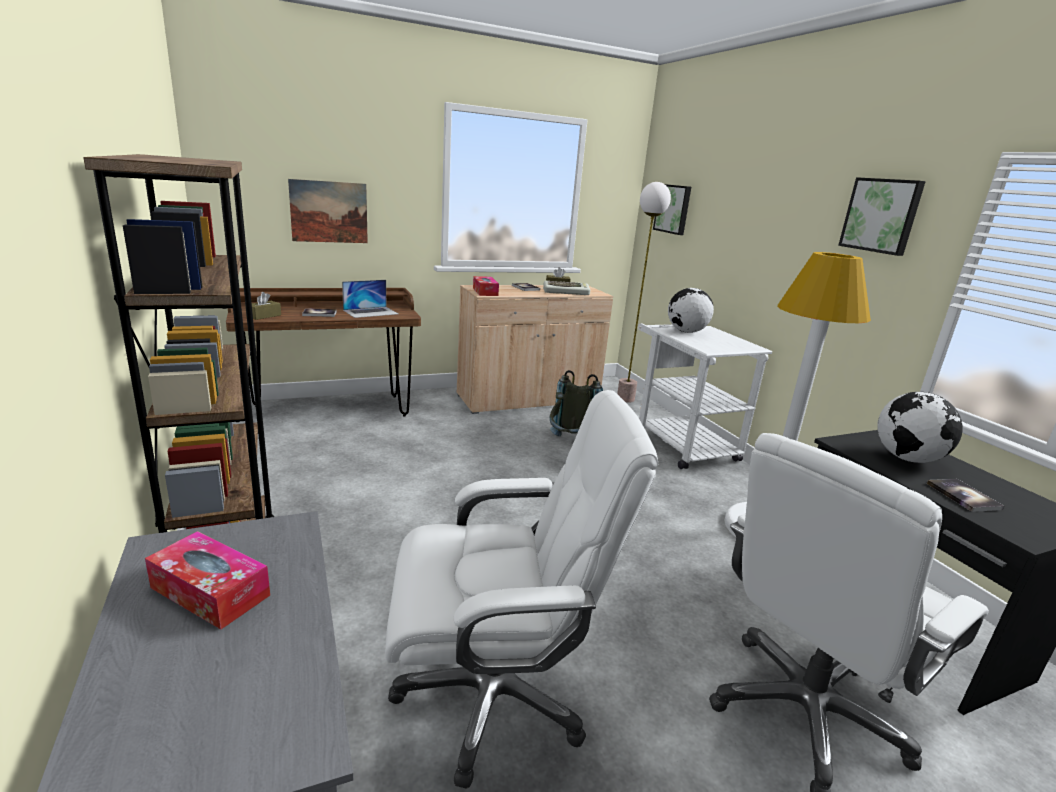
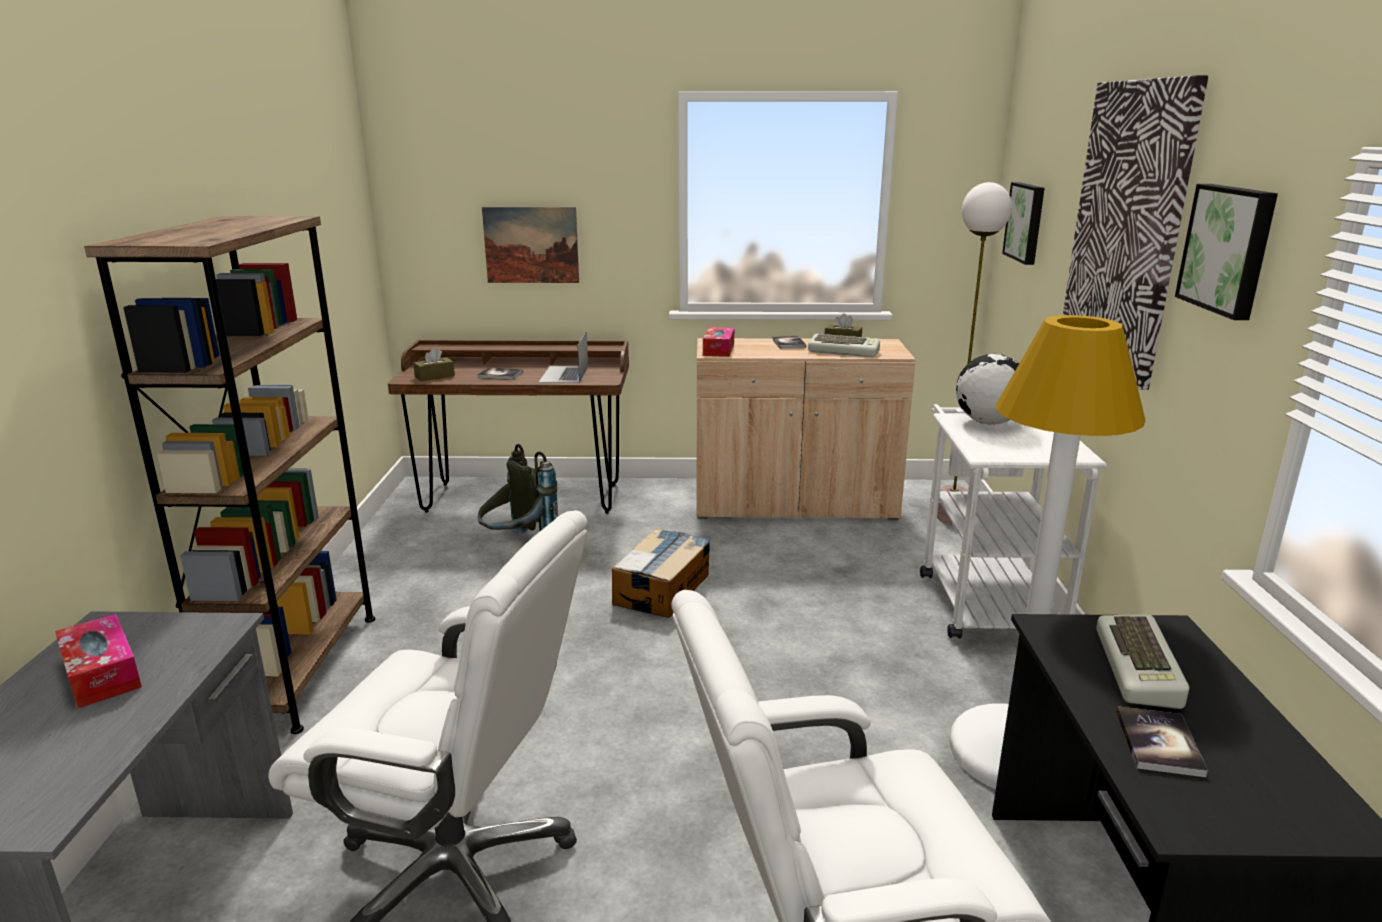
camera: 25 degrees right, 0 degrees up
laptop [342,280,398,318] -> laptop turned 105 degrees clockwise [539,331,588,383]
grey backpack [550,370,603,436] -> grey backpack moved to [478,444,558,534]
globe [878,392,963,463] -> keyboard [1096,614,1189,709]
none -> cardboard box [612,528,710,618]
none -> picture [1063,75,1208,390]

